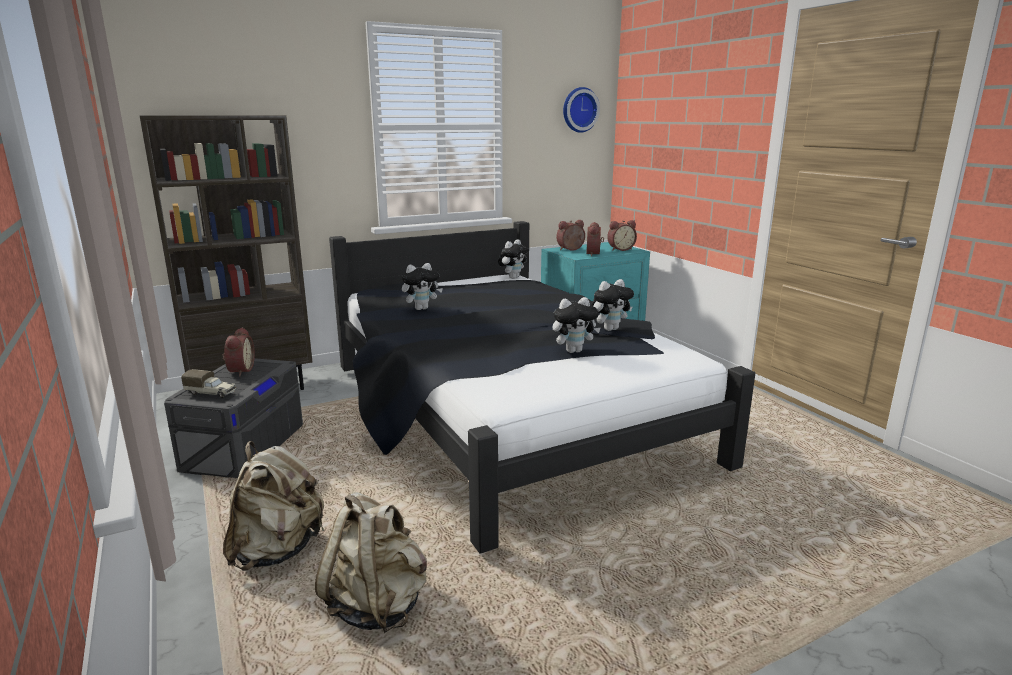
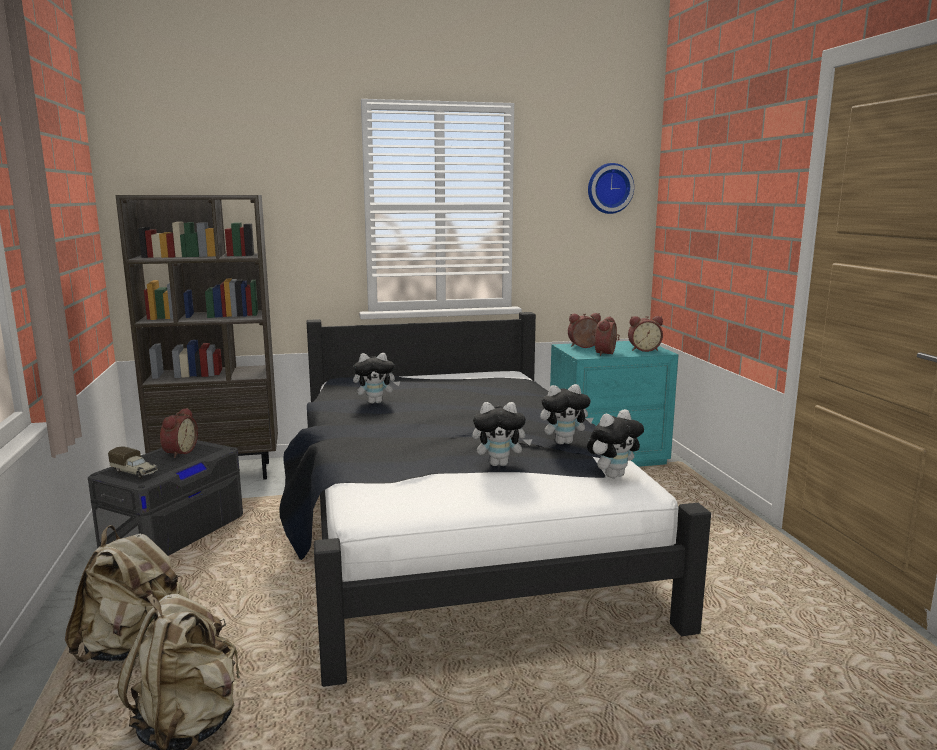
camera: 15 degrees right, 5 degrees down
plush toy [498,239,529,279] -> plush toy moved to [587,409,644,478]

